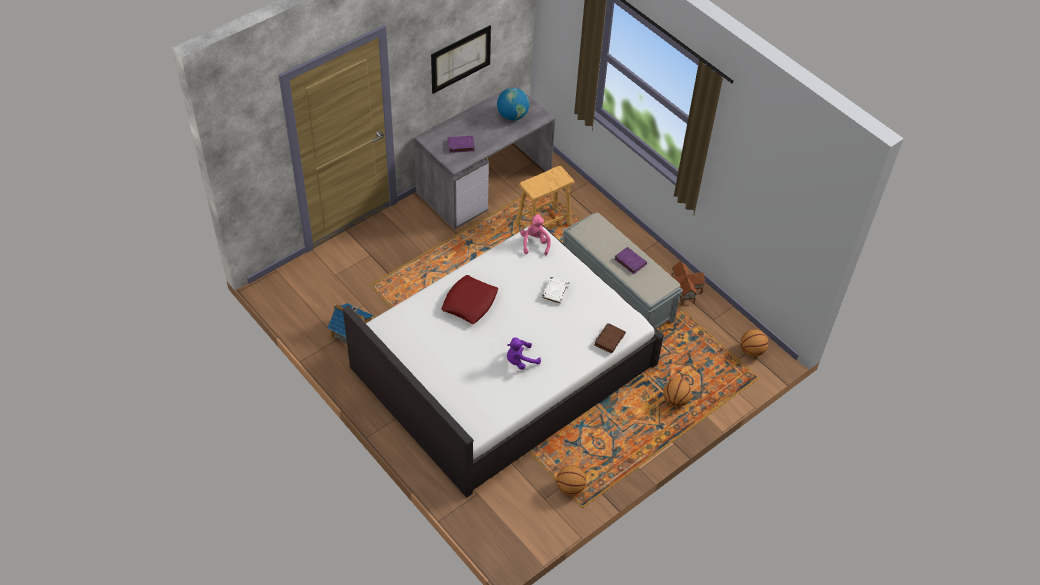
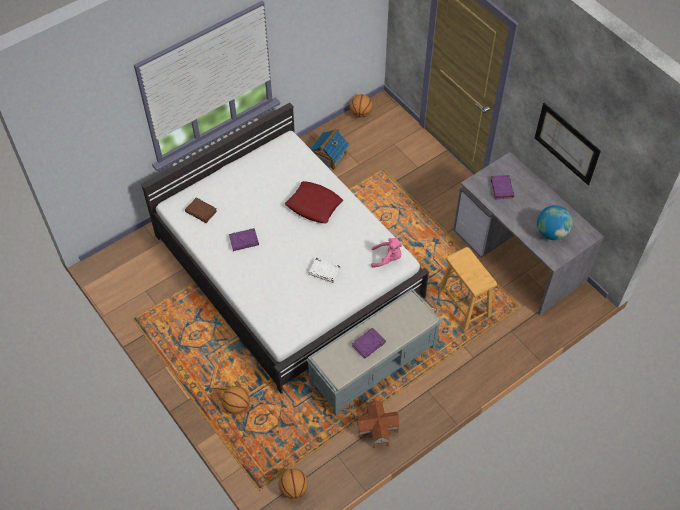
camera: 95 degrees right, 5 degrees up
purple plush toy [507,337,541,370] -> purple book [229,228,259,251]
basketball [556,465,586,496] -> basketball moved to [350,94,373,117]
brown book [594,323,626,353] -> brown book moved to [185,197,217,223]

